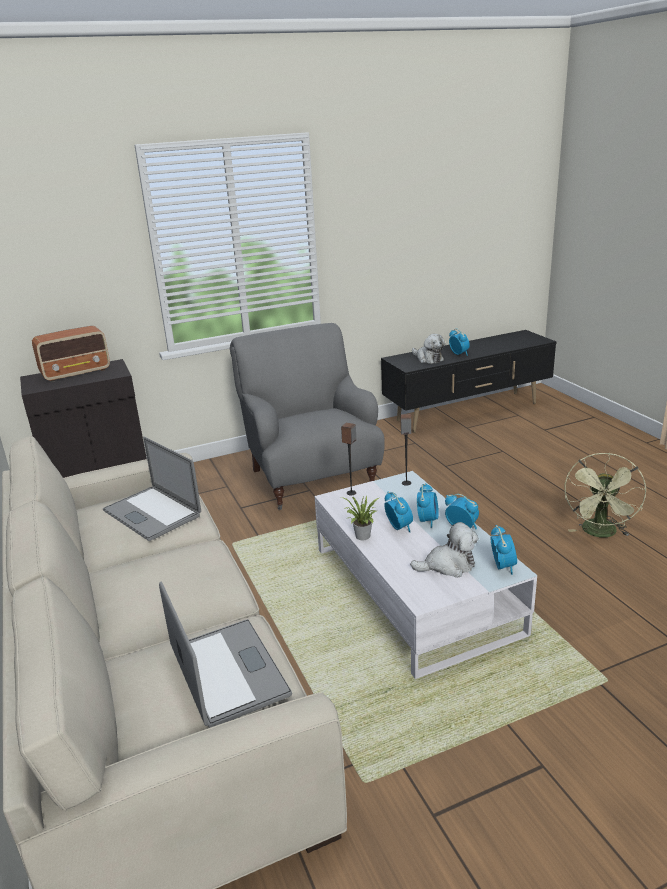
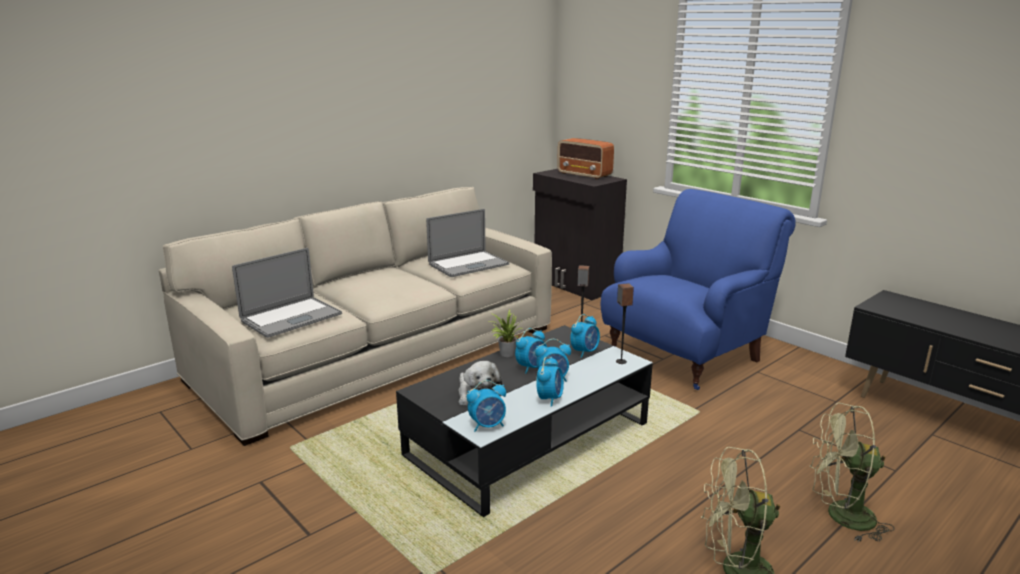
camera: 70 degrees right, 5 degrees down
laptop [103,436,201,541] -> laptop turned 150 degrees counterclockwise [426,209,509,277]
grey armchair [230,323,385,510] -> blue armchair [601,189,796,390]
white coffee table [314,471,537,679] -> black coffee table [396,325,653,517]
plush toy [412,334,445,364] -> none
alarm clock [449,329,470,356] -> alarm clock moved to [570,314,600,358]
none -> green fan [809,403,894,542]

